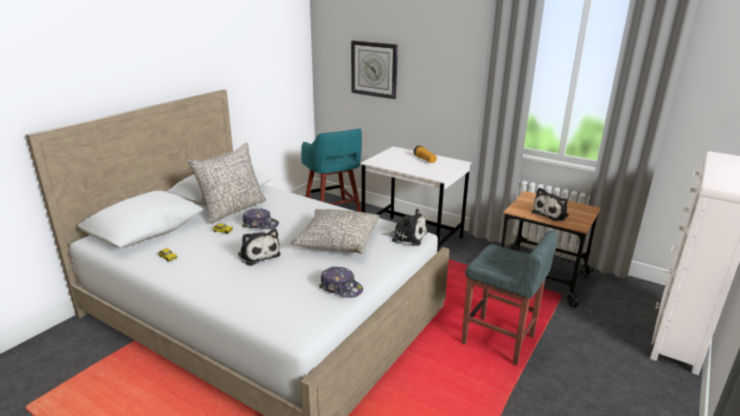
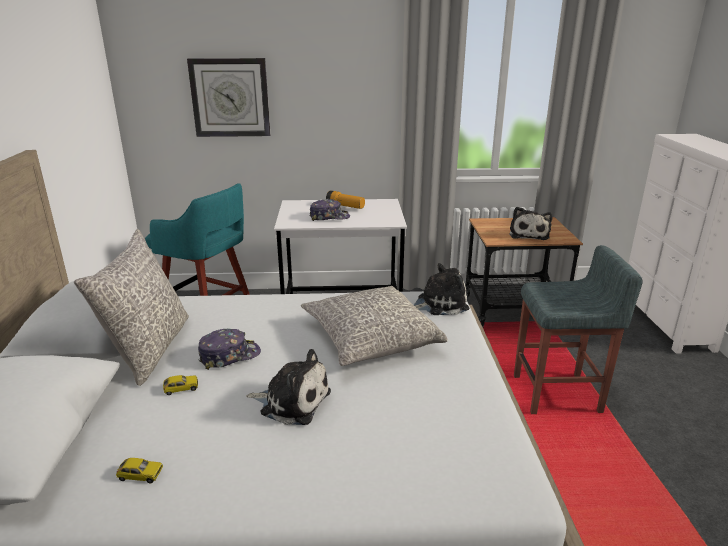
camera: 35 degrees left, 0 degrees up
cap [319,267,363,298] -> cap moved to [309,199,350,221]

